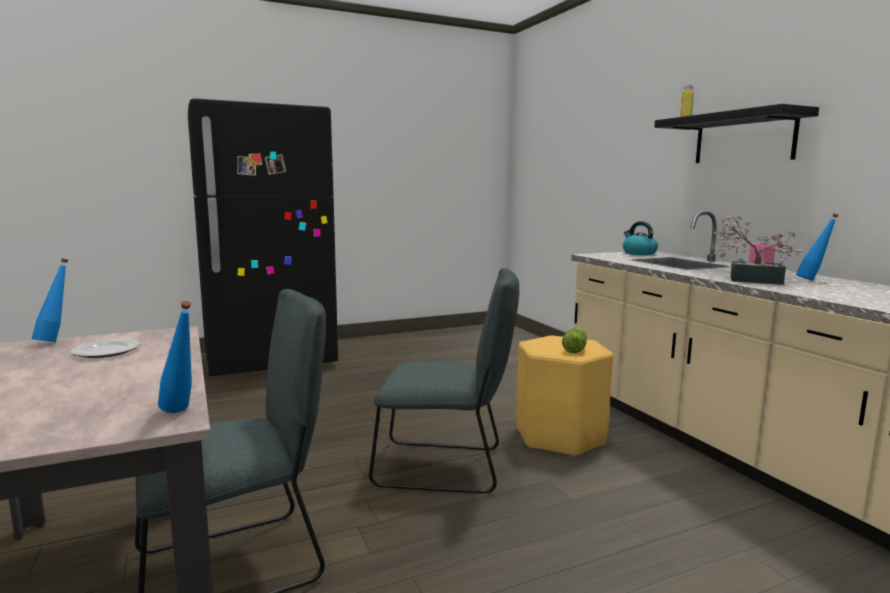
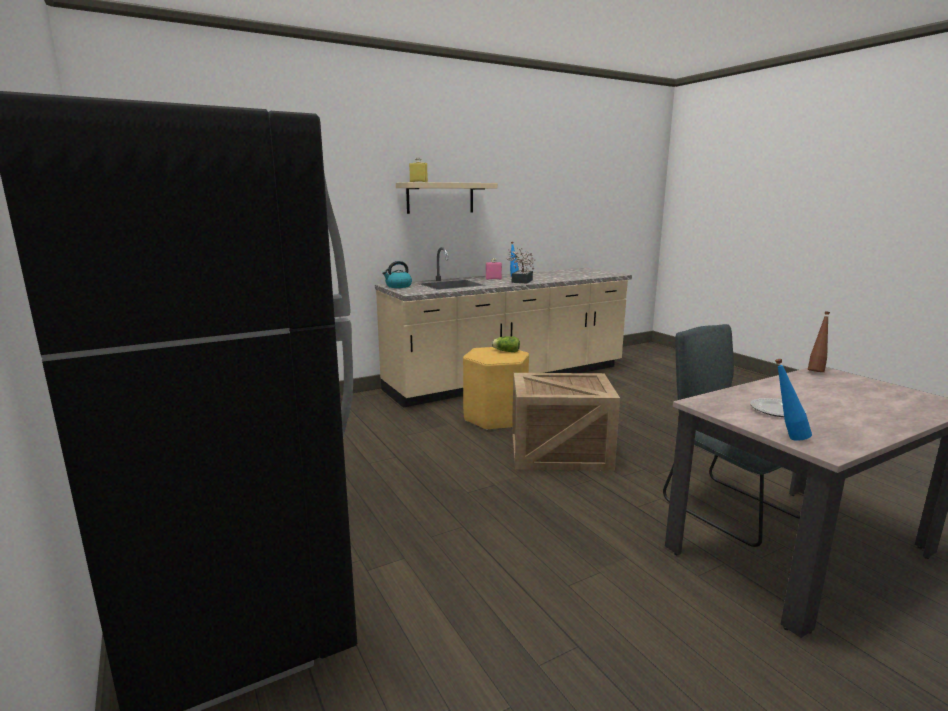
camera: 95 degrees left, 5 degrees up
blue bottle [158,301,192,413] -> brown bottle [808,311,830,372]
grey chair [369,268,519,493] -> crate [512,373,620,471]
black shelf [654,104,819,163] -> beige shelf [396,182,498,214]

